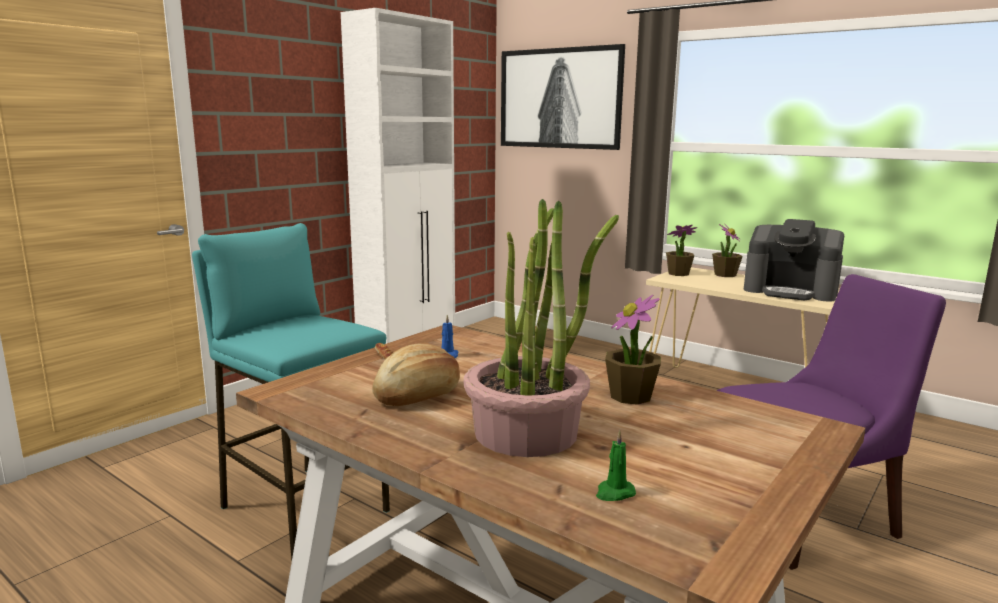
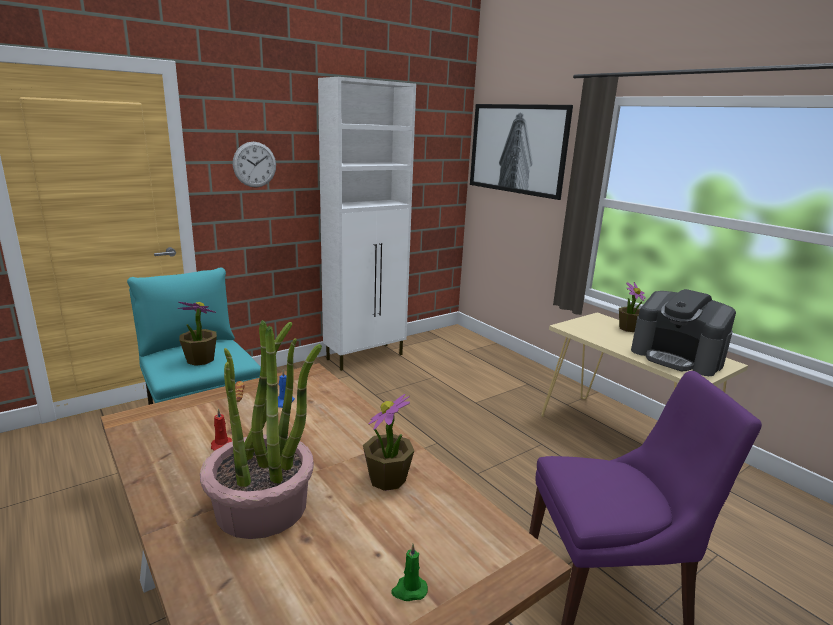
camera: 15 degrees right, 5 degrees up
bread [373,343,460,406] -> red candle [211,408,232,451]
green candle [596,430,636,501] -> green candle moved to [391,544,428,601]
potted plant [666,225,697,276] -> potted plant moved to [177,302,217,366]
none -> wall clock [233,142,276,188]

